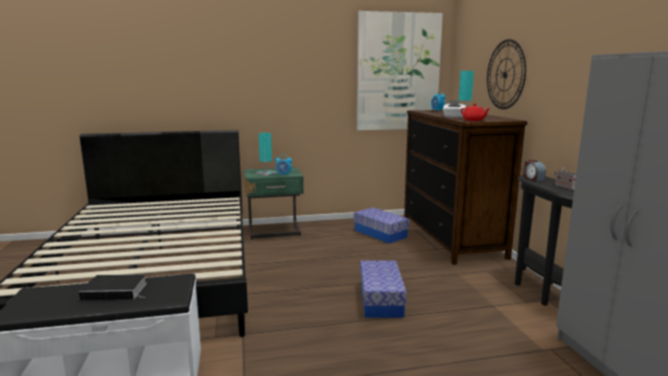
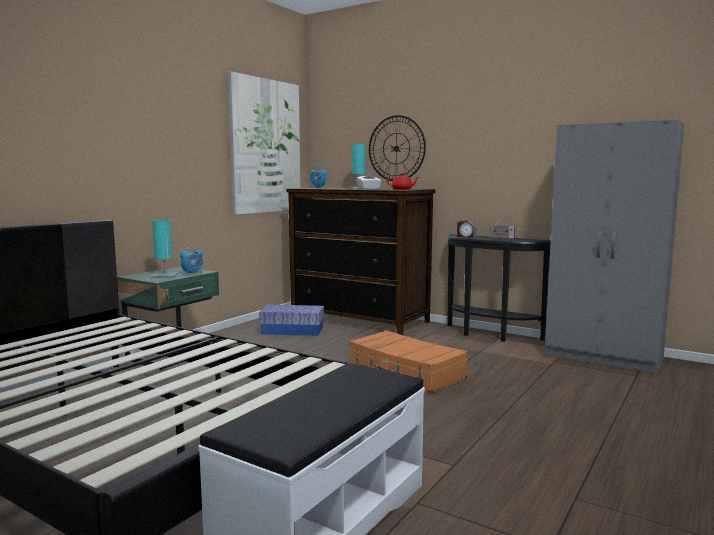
camera: 45 degrees left, 5 degrees down
book [79,274,147,300] -> none
storage box [360,261,407,318] -> orange suitcase [349,330,468,394]

